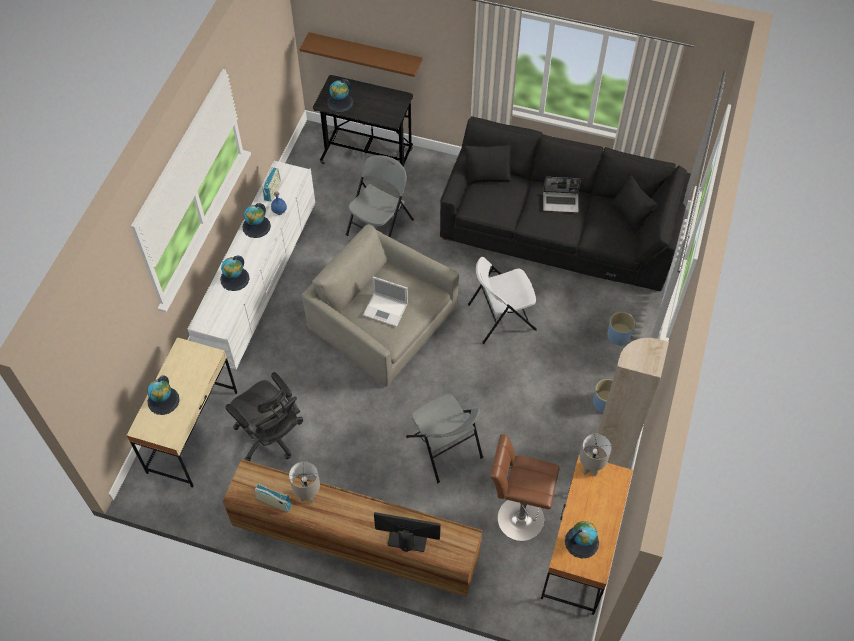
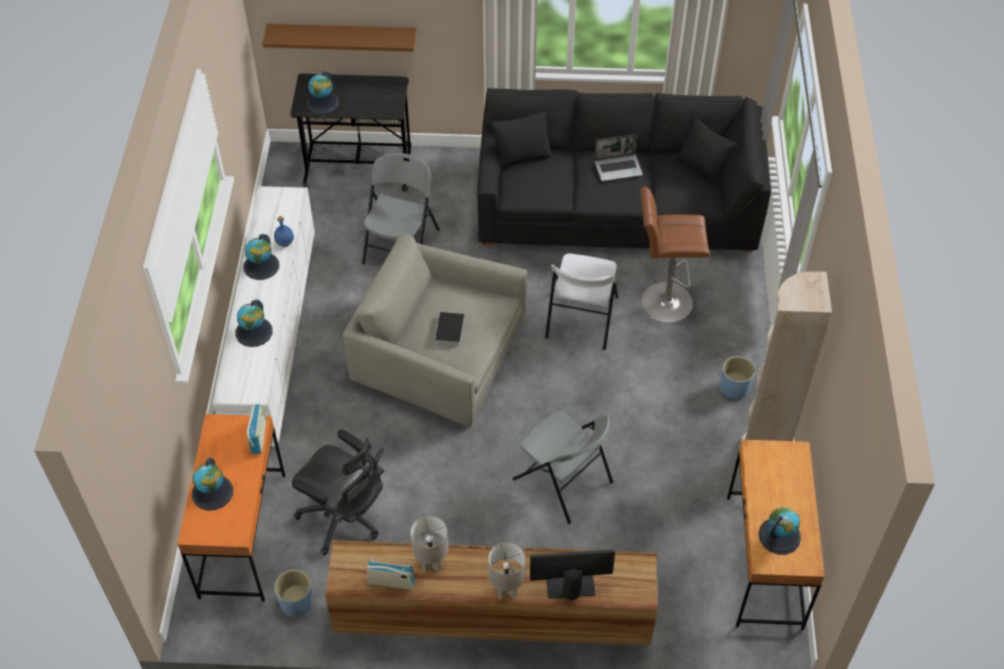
camera: 15 degrees left, 5 degrees down
beige desk [126,337,237,487] -> orange desk [177,414,285,602]
radio [262,167,281,202] -> radio moved to [247,404,266,454]
laptop [363,276,408,327] -> book [434,312,464,347]
white chair [468,257,537,344] -> white chair turned 45 degrees counterclockwise [545,254,619,350]
brown stool [490,434,559,541] -> brown stool moved to [640,187,710,323]
grey table lamp [579,433,612,476] -> grey table lamp moved to [488,542,526,600]
blue planter [607,312,635,345] -> blue planter moved to [274,570,313,617]

